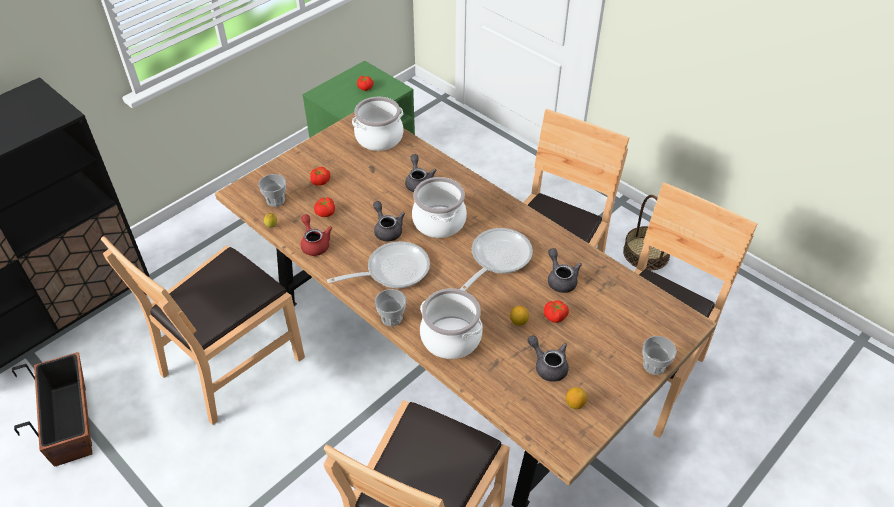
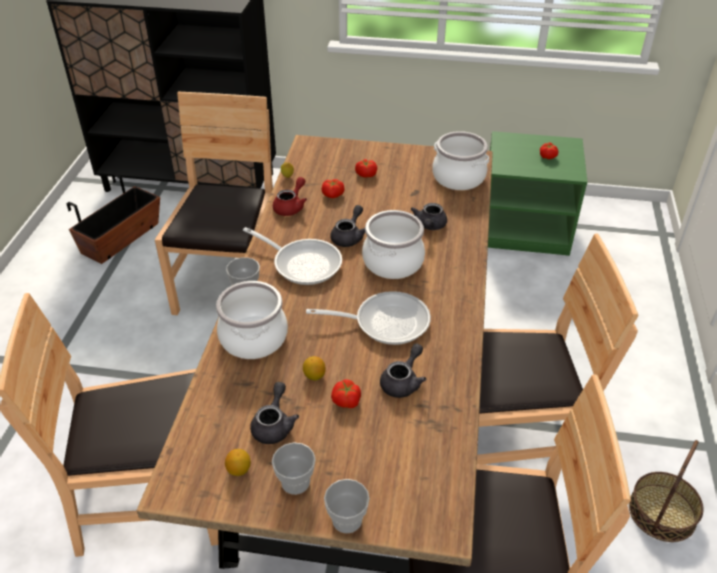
camera: 55 degrees right, 5 degrees down
brown chair [101,236,305,425] -> brown chair turned 90 degrees clockwise [155,92,273,315]
cup [258,174,286,207] -> cup moved to [272,442,316,495]
grey teapot [405,154,437,192] -> grey teapot turned 150 degrees clockwise [411,203,447,230]

